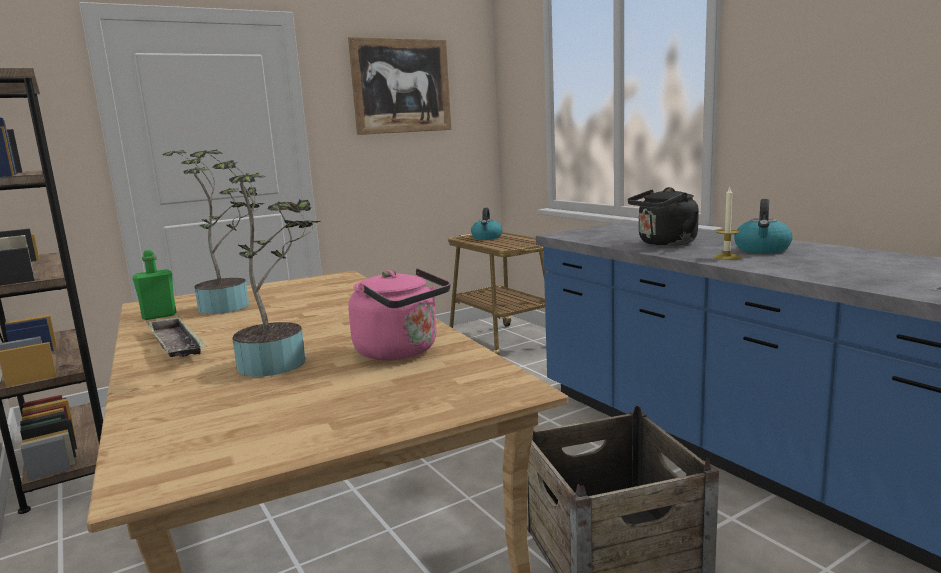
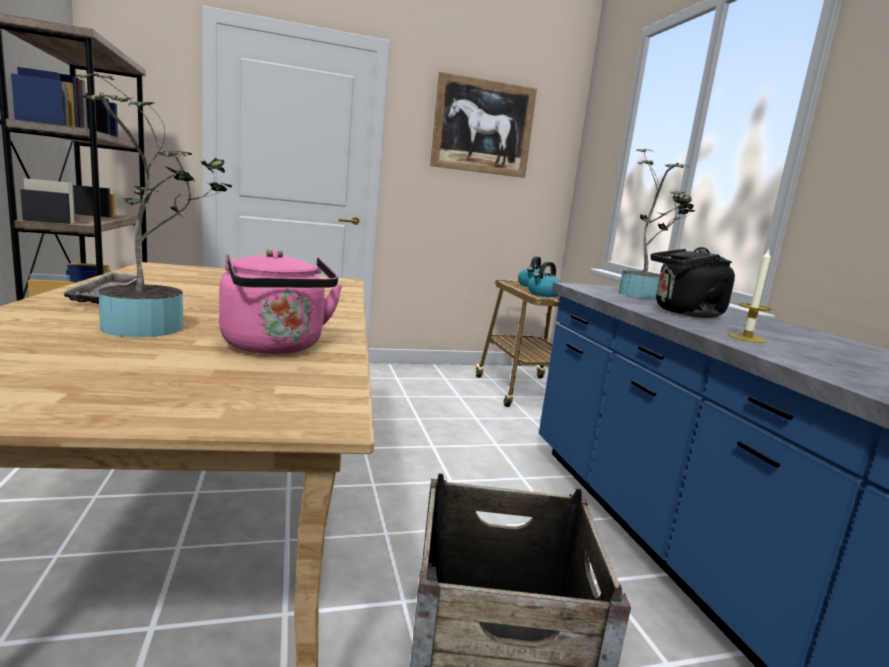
camera: 15 degrees right, 0 degrees up
green bottle [132,250,176,320] -> none
potted plant [162,150,264,314] -> potted plant moved to [619,149,695,300]
kettle [734,199,793,253] -> kettle moved to [528,262,561,297]

